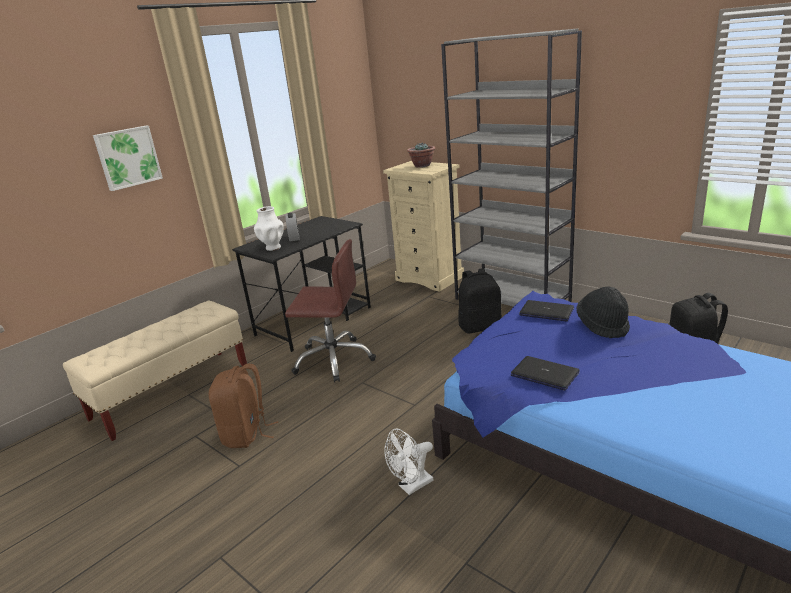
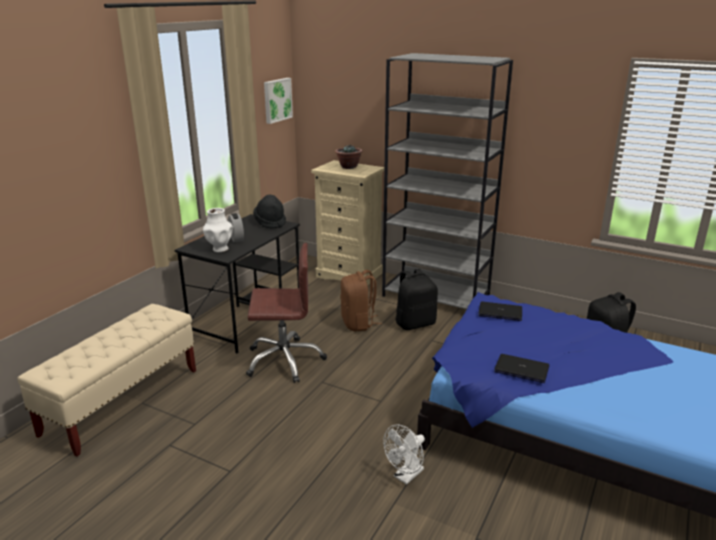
camera: 15 degrees left, 0 degrees up
picture [93,126,163,191] -> picture moved to [264,78,293,124]
brown backpack [209,364,278,448] -> brown backpack moved to [340,270,382,331]
black hat [576,287,630,338] -> black hat moved to [253,195,286,229]

